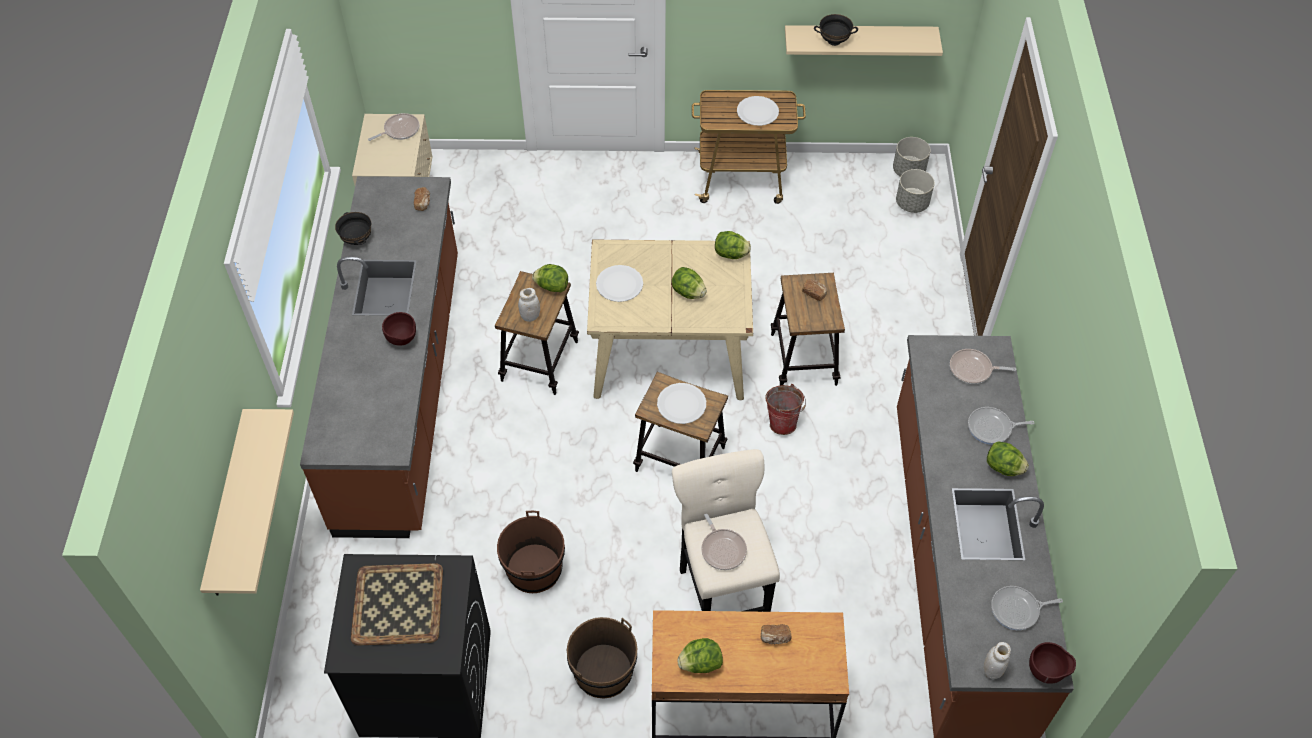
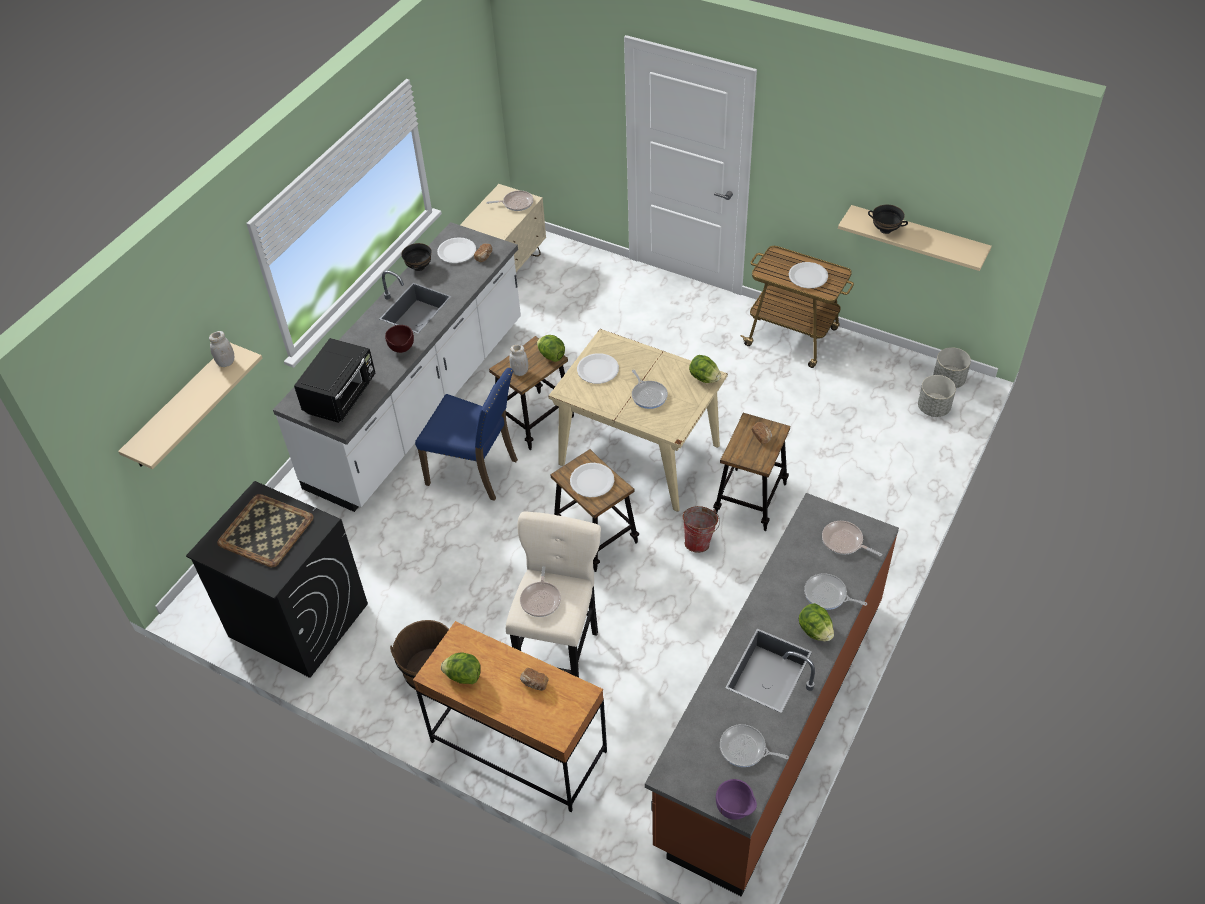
camera: 30 degrees right, 5 degrees down
brown counter [300,176,458,538] -> white counter [273,222,521,512]
brown bucket [497,511,565,593] -> none
lettuce [671,267,707,299] -> frying pan [632,370,668,409]
white jar [984,642,1011,679] -> white jar moved to [209,331,234,367]
brown bowl [1029,642,1076,684] -> purple bowl [716,779,757,820]
none -> black microwave [294,338,375,423]
none -> blue chair [415,368,518,501]
none -> white plate [437,237,476,263]

